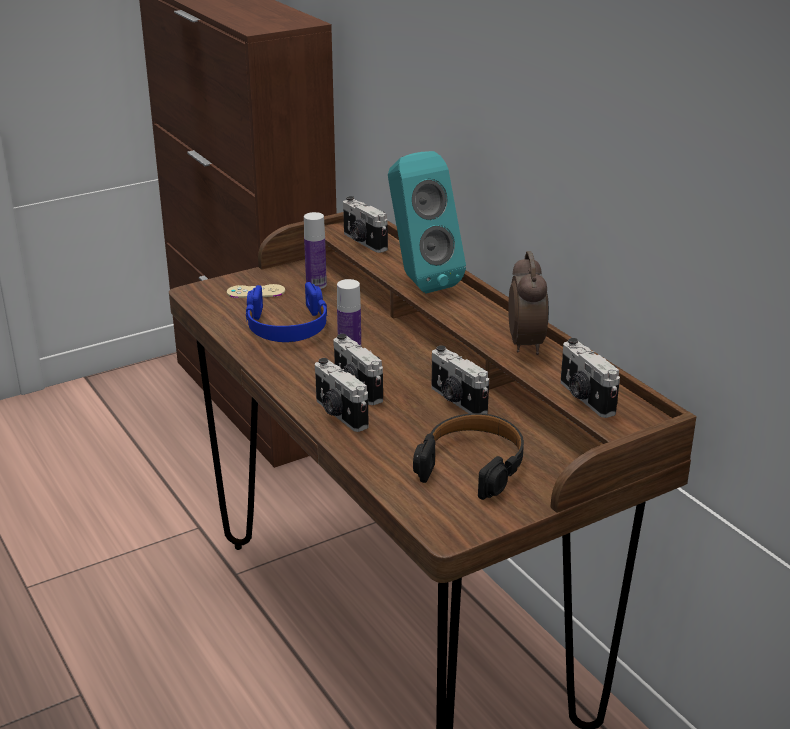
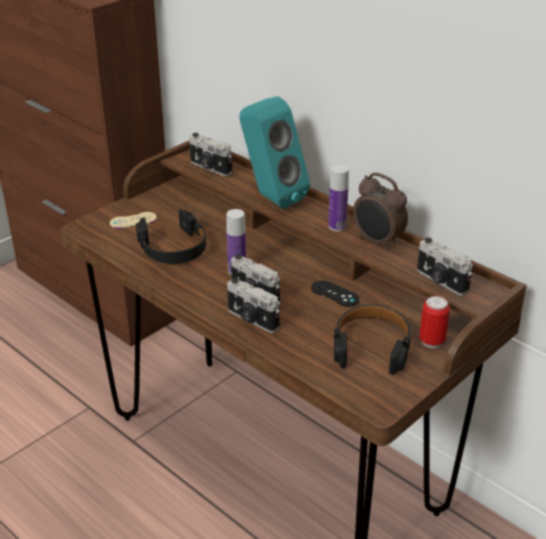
camera: 15 degrees left, 5 degrees up
blue headphones [246,282,327,342] -> black headphones [136,209,206,264]
bottle [304,212,327,289] -> bottle moved to [328,164,349,231]
camera [431,345,489,414] -> black game controller [311,280,359,307]
alarm clock [508,251,549,355] -> alarm clock turned 150 degrees clockwise [353,173,408,250]
none -> can [419,296,450,348]

